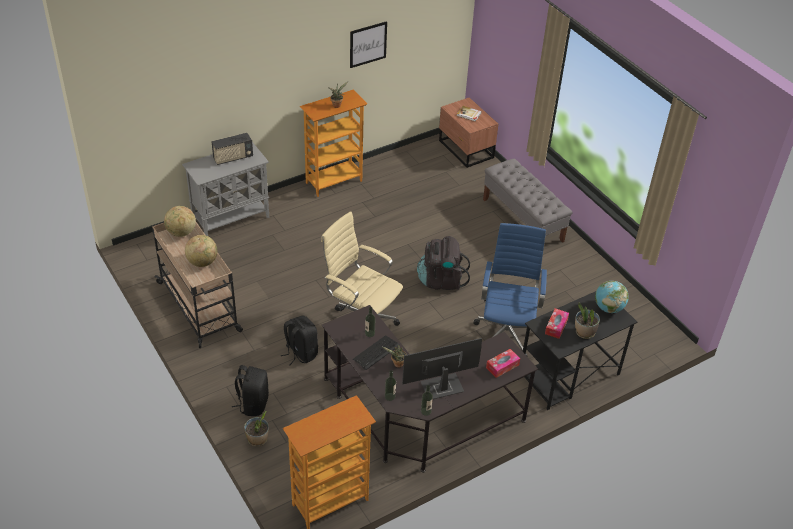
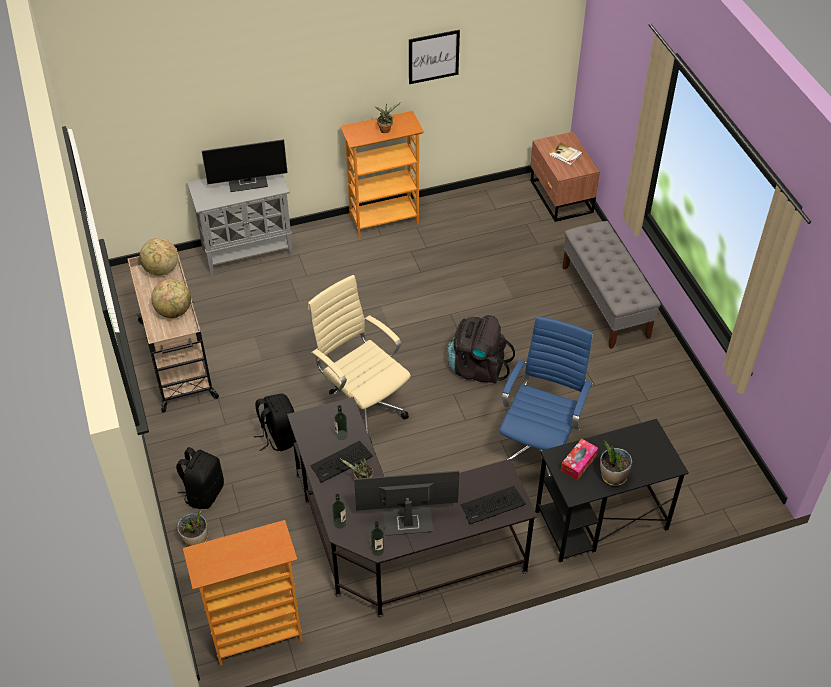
camera: 15 degrees right, 5 degrees up
radio [211,133,253,165] -> monitor [202,139,288,192]
tissue box [486,349,520,378] -> keyboard [461,486,526,524]
globe [595,281,629,313] -> none

